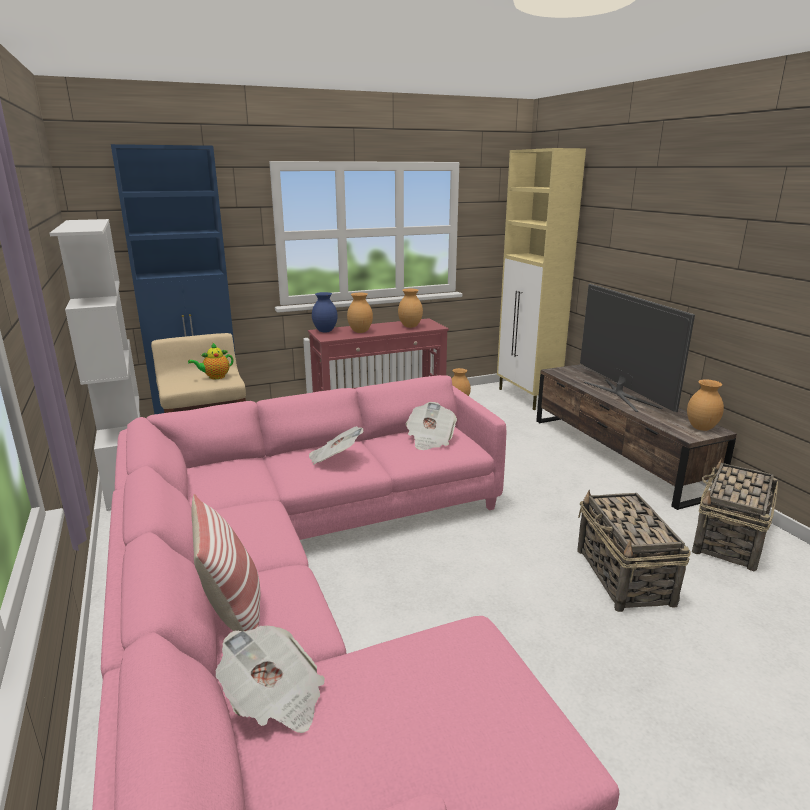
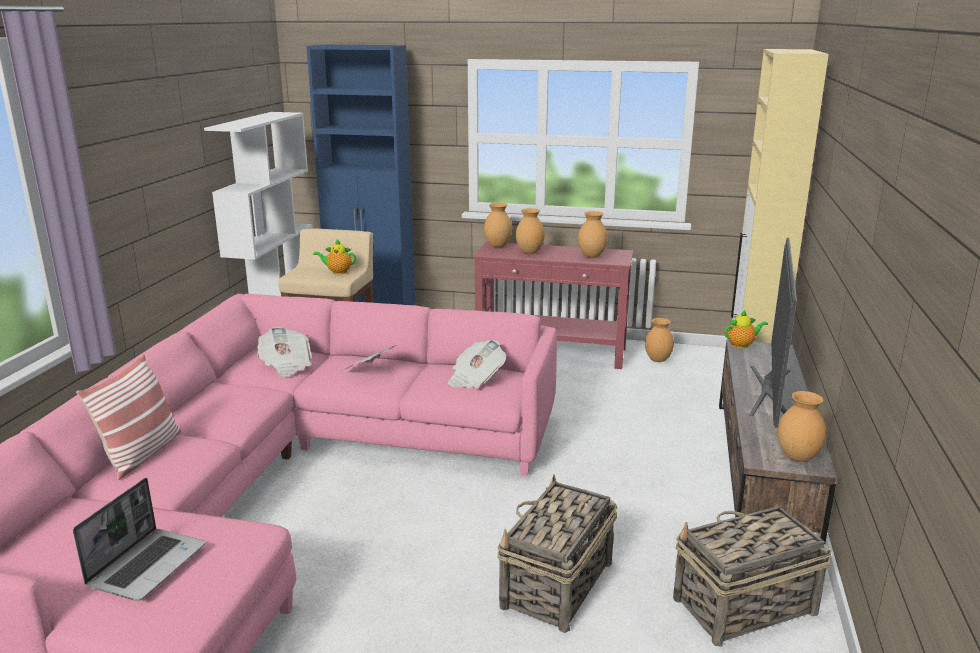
camera: 35 degrees right, 0 degrees up
newspaper [215,626,325,733] -> newspaper moved to [257,327,312,377]
blue vase [312,292,338,332] -> brown vase [484,203,512,247]
none -> laptop [73,478,206,601]
none -> teapot [725,310,768,349]

